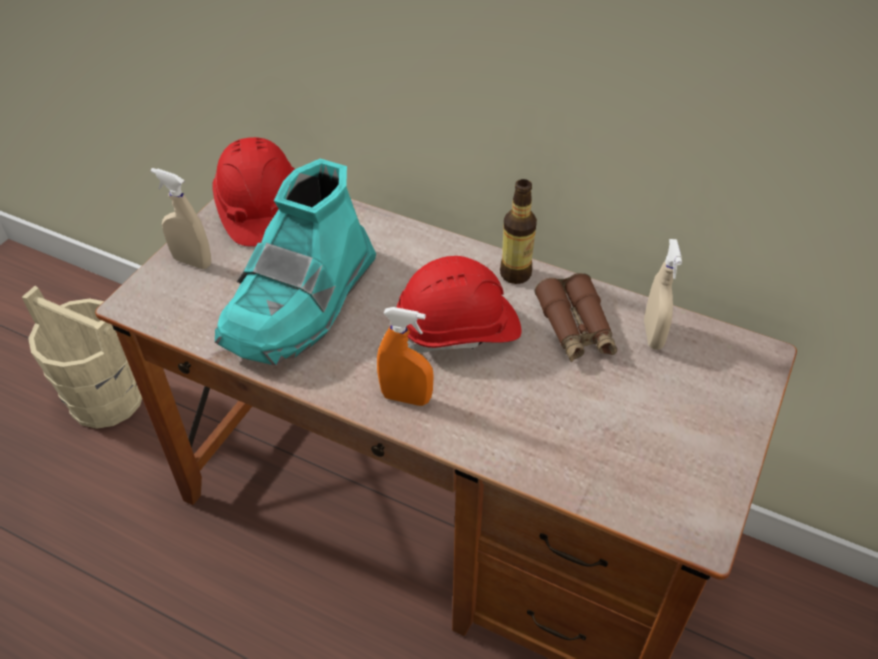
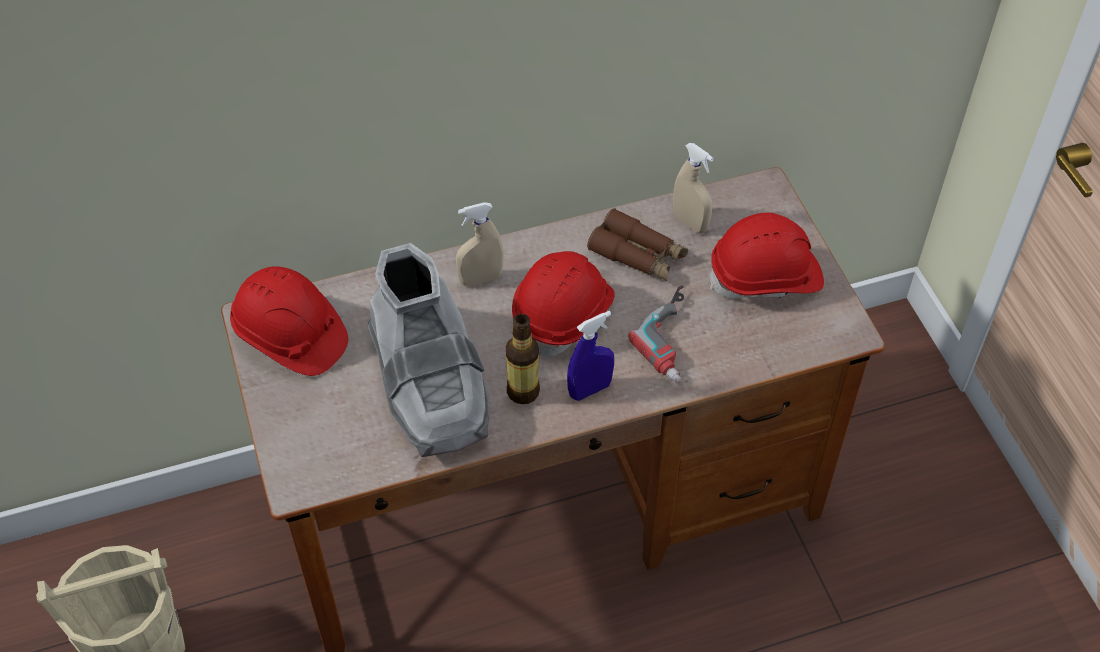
camera: 45 degrees left, 5 degrees up
beige spray bottle [151,168,211,269] -> beige spray bottle moved to [456,202,504,286]
turquoise boot [215,159,376,365] -> grey boot [368,243,489,457]
orange spray bottle [377,307,434,406] -> blue spray bottle [567,311,614,401]
bottle [500,179,537,284] -> bottle moved to [506,314,540,404]
none -> power drill [628,286,684,383]
none -> red hard hat [709,213,824,298]

